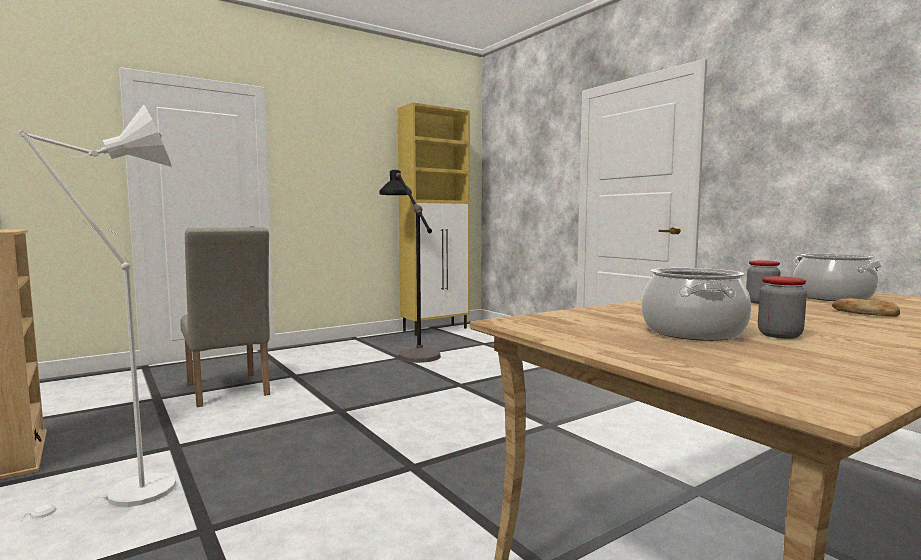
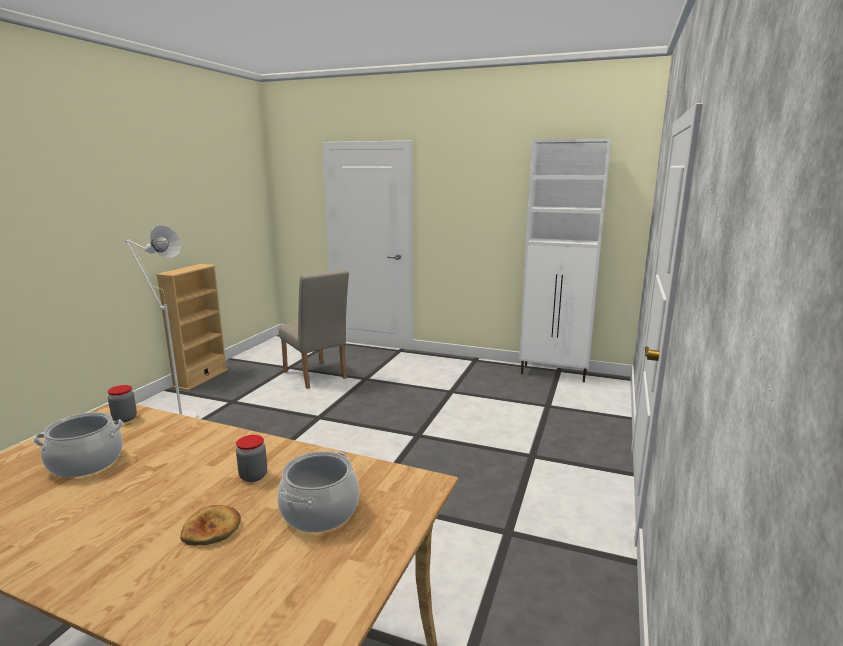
camera: 55 degrees right, 10 degrees up
beige chair [180,227,270,407] -> beige chair turned 60 degrees counterclockwise [279,270,349,389]
black floor lamp [379,170,441,363] -> none
yellow cabinet [398,103,470,336] -> white cabinet [519,138,611,382]
jar [758,276,807,339] -> jar moved to [107,385,137,422]

